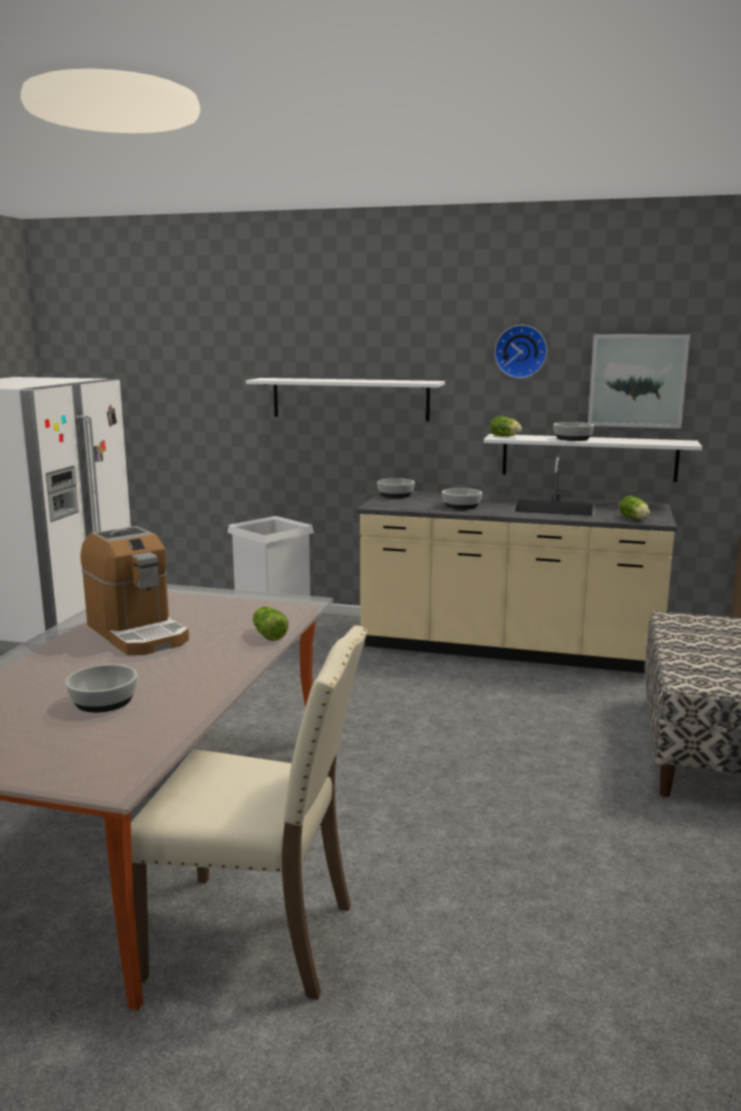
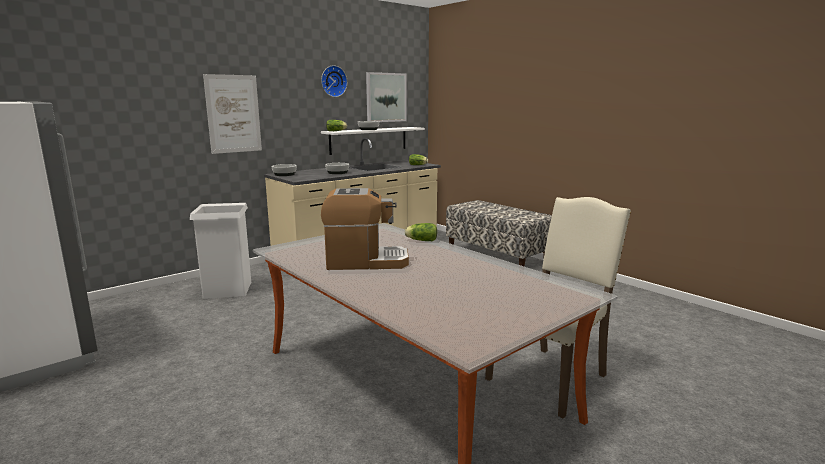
camera: 55 degrees left, 0 degrees up
bowl [65,664,138,713] -> none
white shelf [246,378,445,421] -> picture [203,74,262,154]

